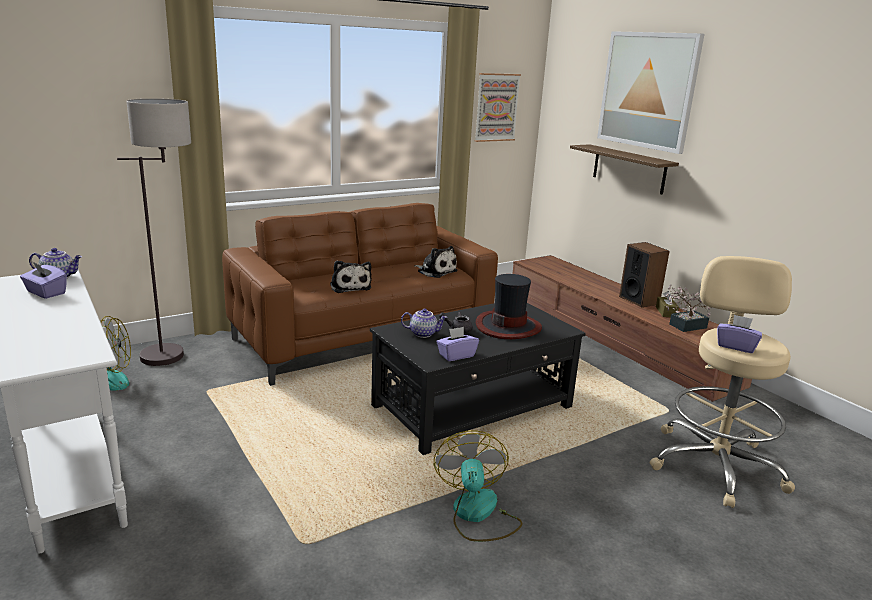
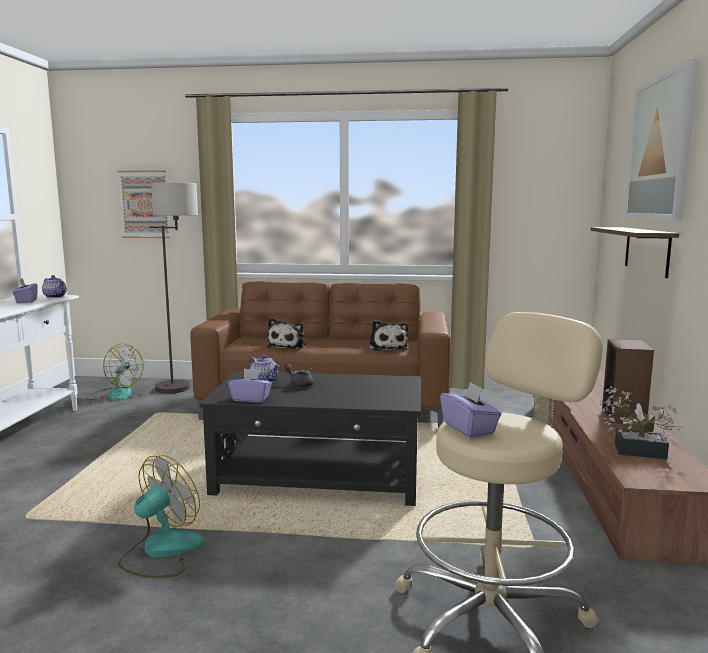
camera: 40 degrees right, 10 degrees down
picture [475,73,521,142] -> picture moved to [118,170,171,238]
hat [476,274,542,339] -> none

